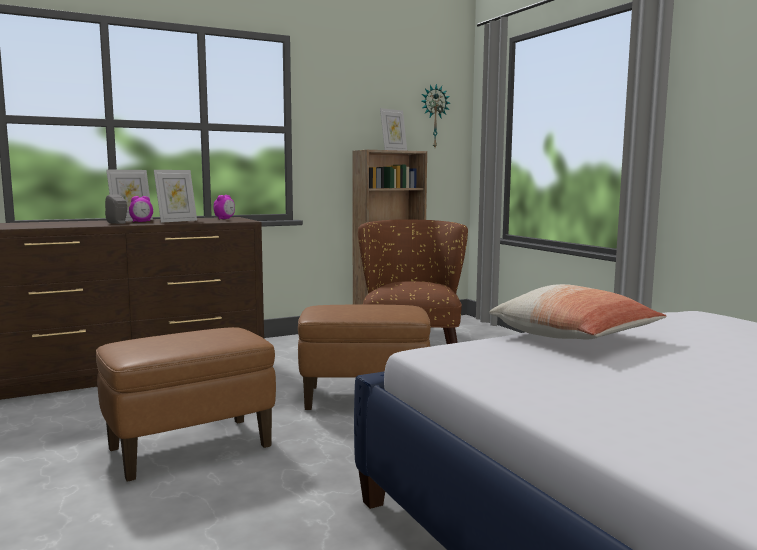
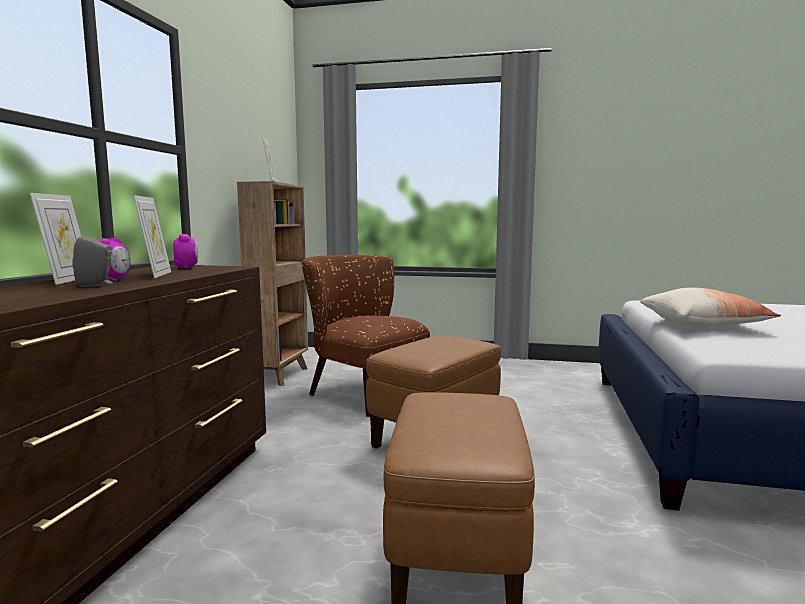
camera: 50 degrees left, 0 degrees up
wall clock [421,84,450,147] -> none

